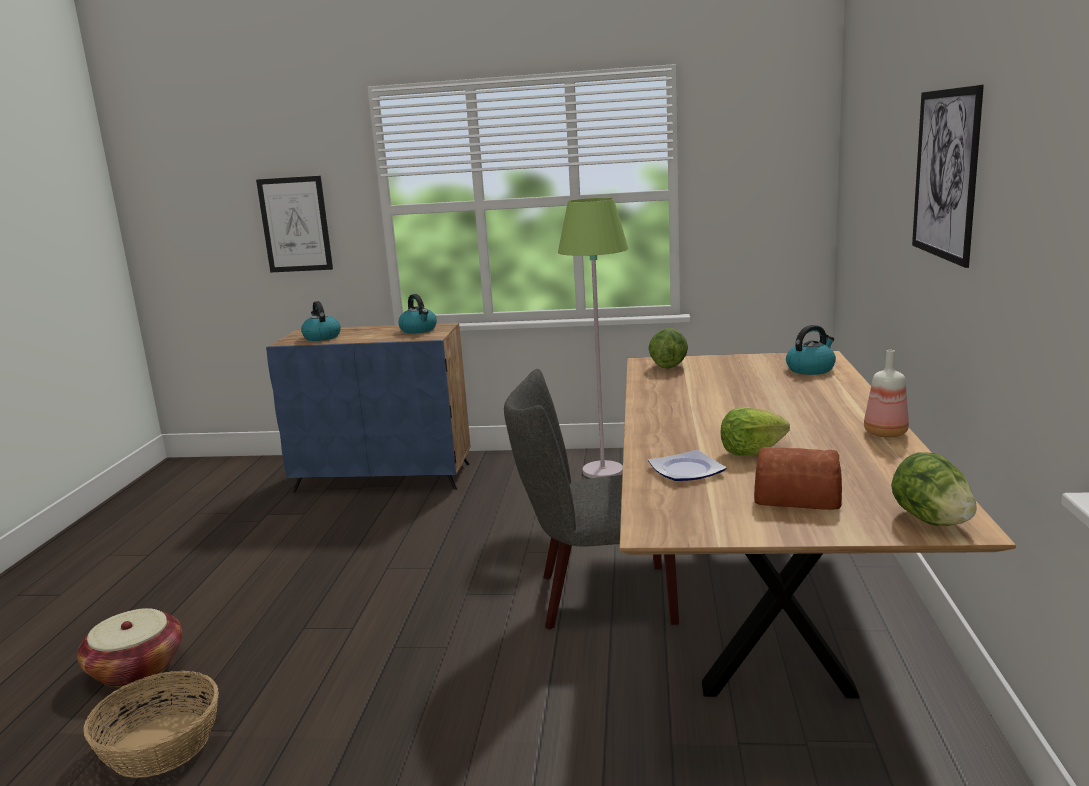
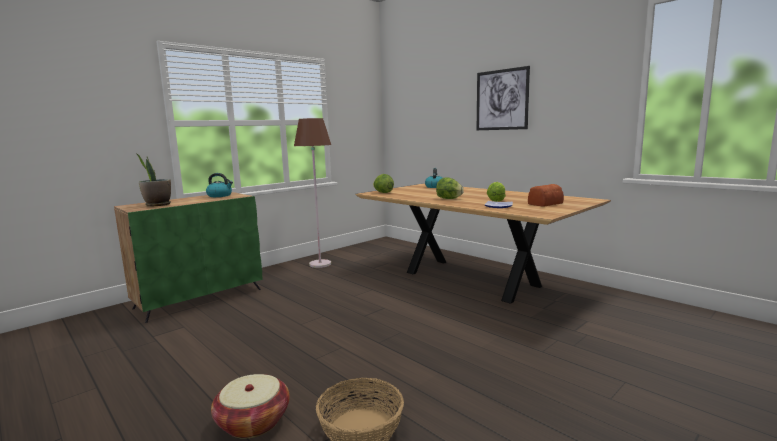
camera: 50 degrees left, 5 degrees down
picture [256,176,333,272] -> none
blue cabinet [266,323,471,492] -> green cabinet [114,192,262,323]
kettle [301,301,341,341] -> potted plant [137,154,171,206]
grey chair [504,369,679,630] -> none
green floor lamp [558,198,629,478] -> brown floor lamp [294,118,331,268]
bottle [864,350,909,438] -> none
lettuce [891,452,977,526] -> lettuce moved to [436,177,464,199]

